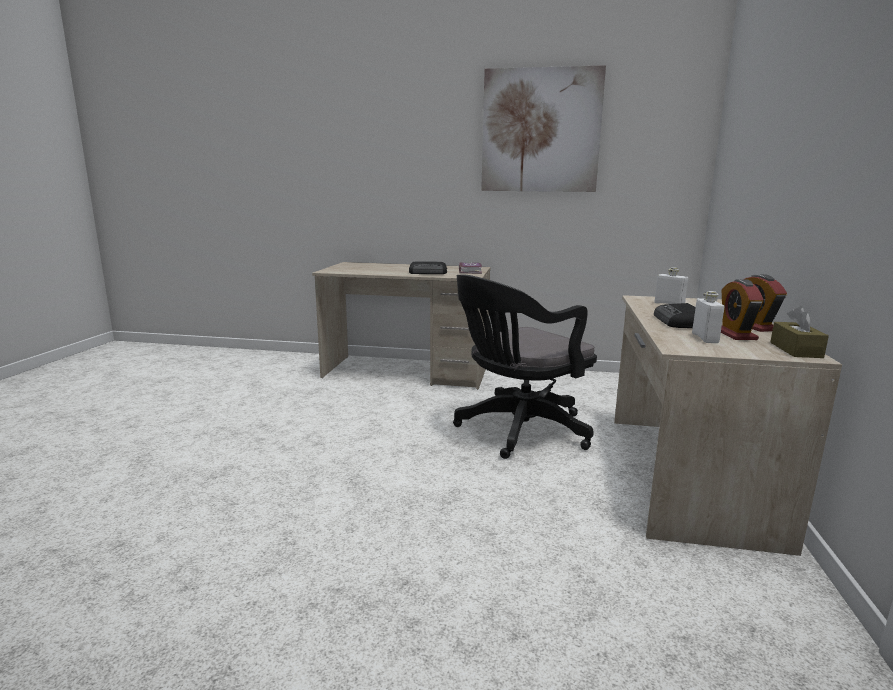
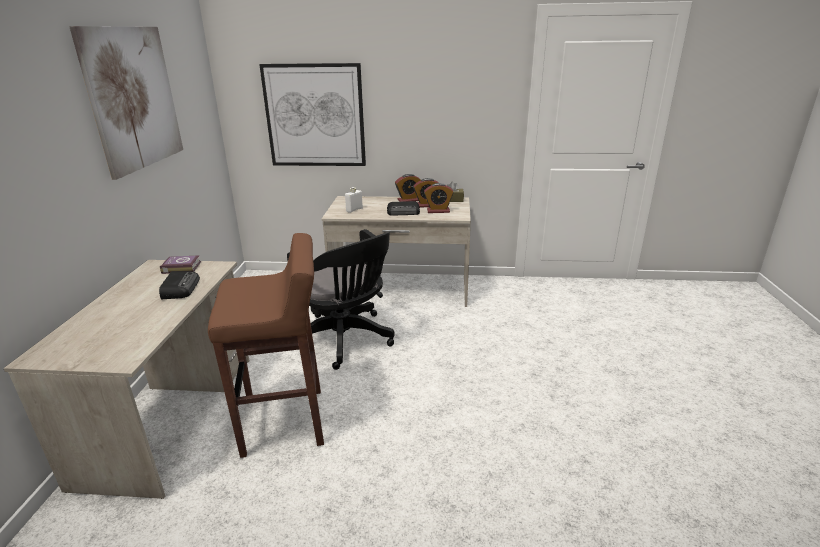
camera: 95 degrees left, 10 degrees up
white bottle [692,291,724,343] -> alarm clock [424,183,454,213]
none -> brown stool [208,233,324,458]
none -> picture [259,63,366,166]

